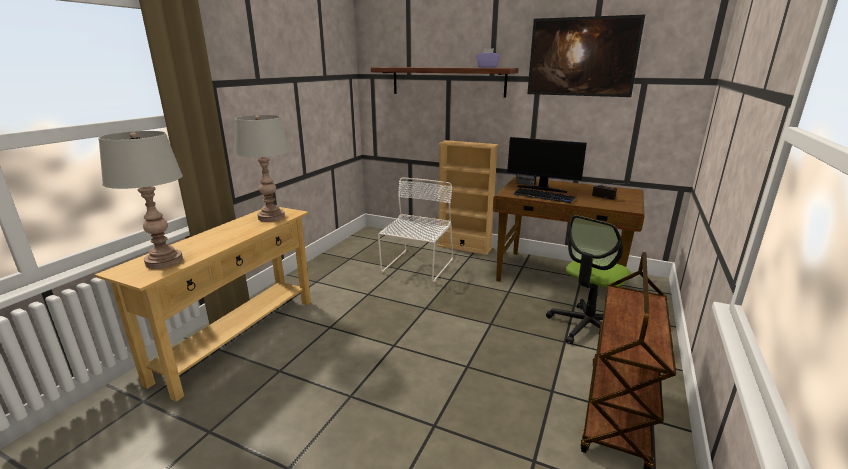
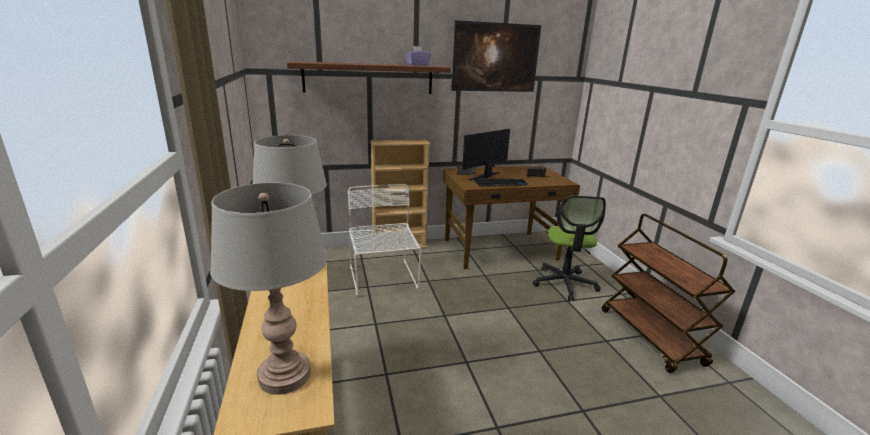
camera: 40 degrees left, 0 degrees up
monitor [507,137,587,193] -> monitor turned 150 degrees clockwise [462,129,510,180]

